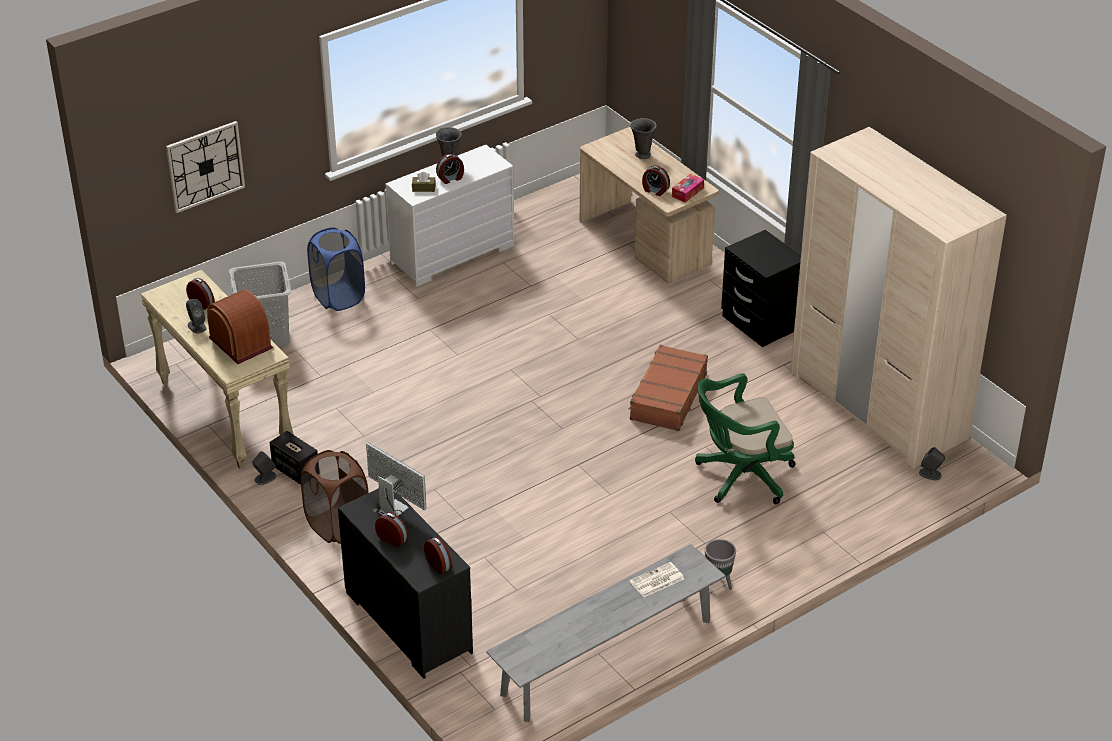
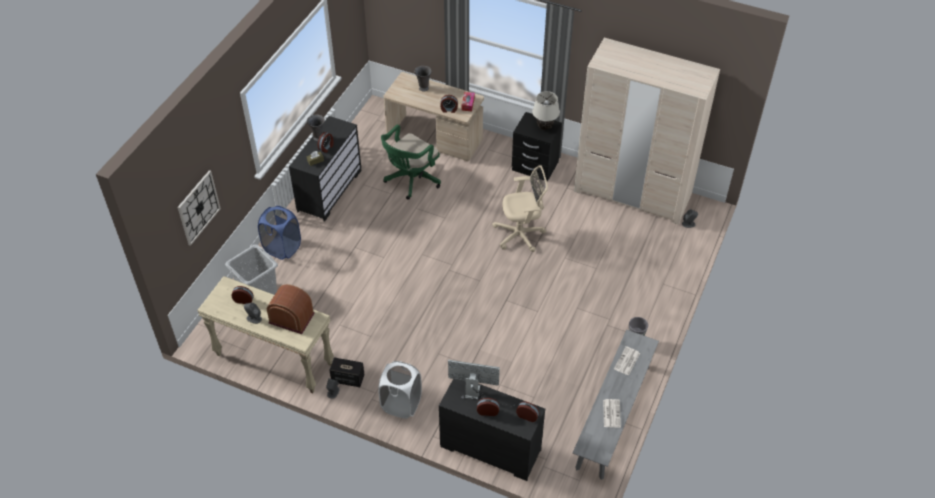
camera: 30 degrees left, 10 degrees up
brown laundry basket [301,450,369,544] -> white laundry basket [378,361,422,419]
white dresser [385,145,514,287] -> black dresser [289,116,361,222]
brown suitcase [628,345,708,431] -> beige office chair [492,165,548,252]
green office chair [695,373,795,504] -> green office chair moved to [381,124,441,200]
none -> beige table lamp [532,91,560,130]
none -> newspaper [603,399,621,428]

